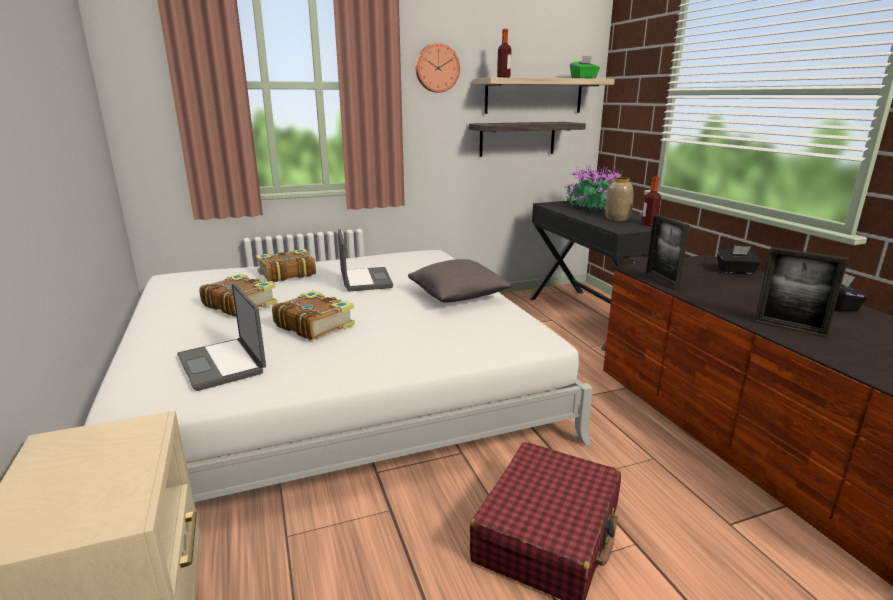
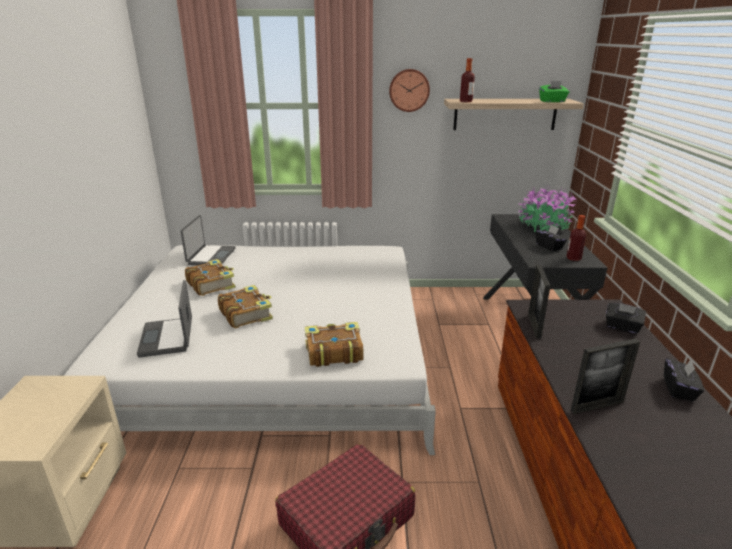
camera: 20 degrees right, 5 degrees up
book [256,249,316,282] -> book moved to [305,322,363,367]
laptop [338,229,393,291] -> laptop moved to [180,215,236,265]
grey pillow [408,259,512,303] -> none
shelf [469,122,586,157] -> none
vase [605,177,633,221] -> black tissue box [536,225,567,251]
picture frame [754,247,848,338] -> picture frame turned 75 degrees counterclockwise [571,339,640,414]

